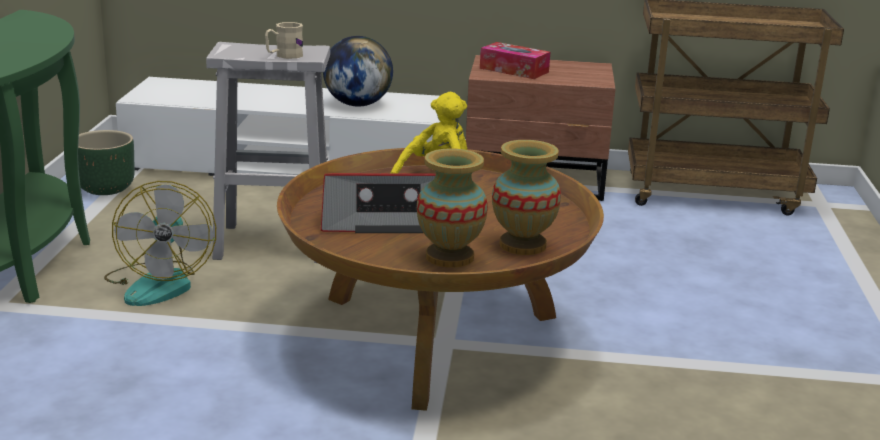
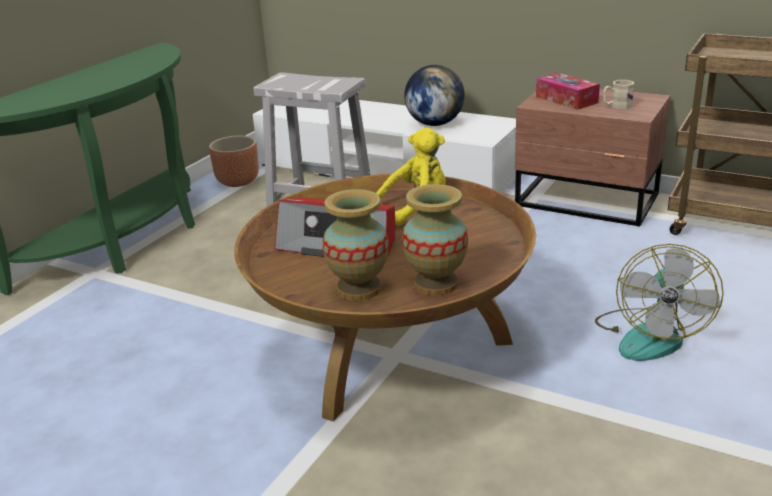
camera: 25 degrees right, 5 degrees up
green planter [78,130,135,195] -> brown planter [209,136,259,187]
fan [104,181,216,306] -> fan moved to [595,244,724,361]
beige mug [265,22,303,59] -> beige mug moved to [603,80,634,109]

